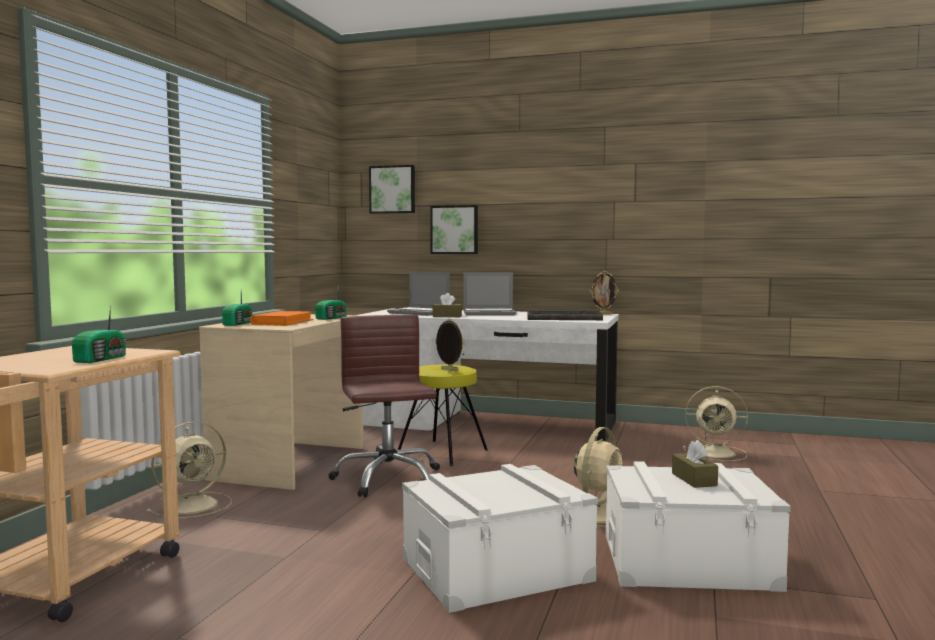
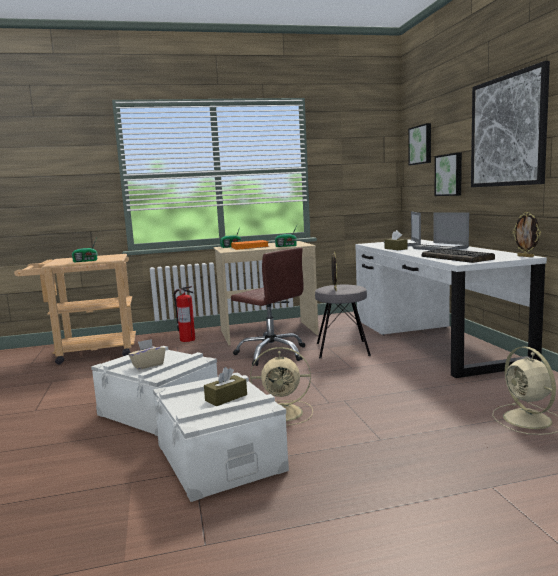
camera: 60 degrees right, 5 degrees up
beige fan [147,422,232,518] -> fire extinguisher [173,286,195,342]
brown office chair [328,315,440,497] -> brown office chair turned 90 degrees clockwise [231,248,305,366]
yellow stool [398,365,488,466] -> grey stool [315,285,371,358]
none -> beige tissue box [129,339,166,370]
none -> picture [471,61,550,187]

